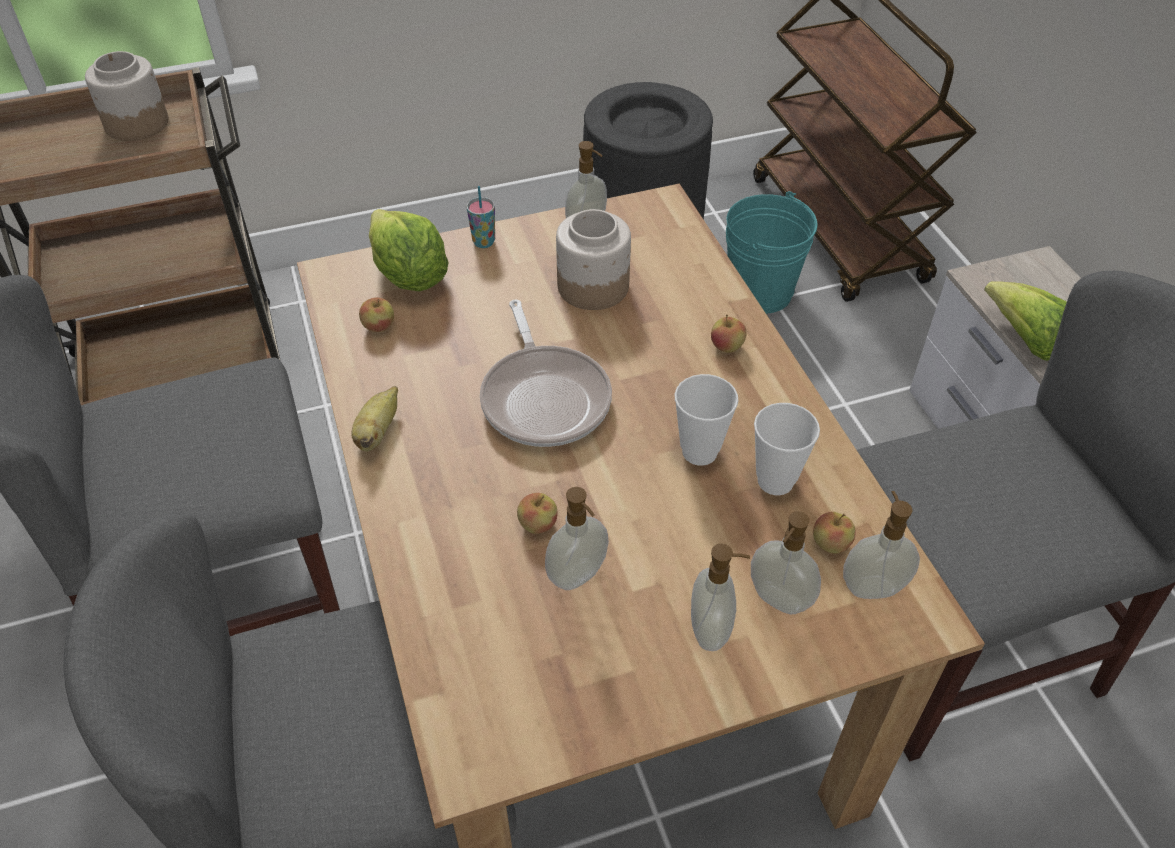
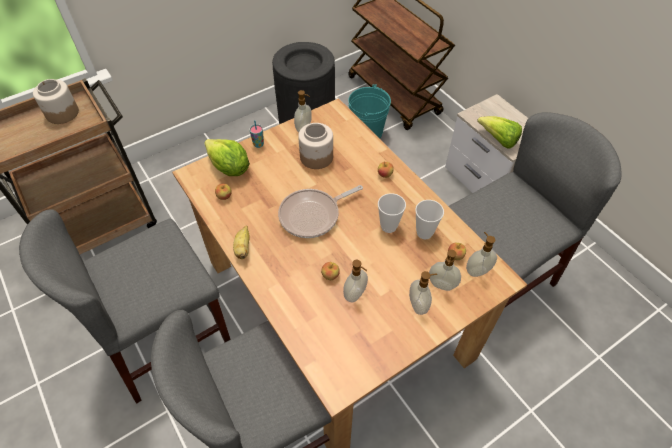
camera: 15 degrees left, 5 degrees up
frying pan [480,300,612,447] -> frying pan turned 90 degrees clockwise [278,185,363,238]

